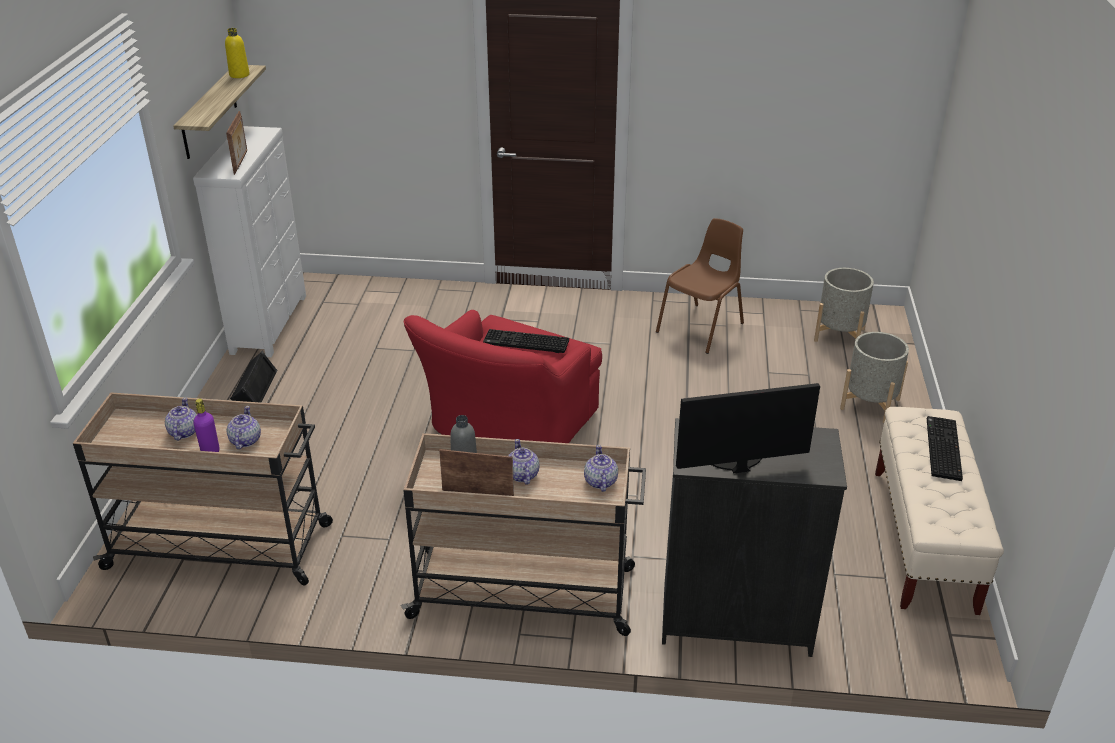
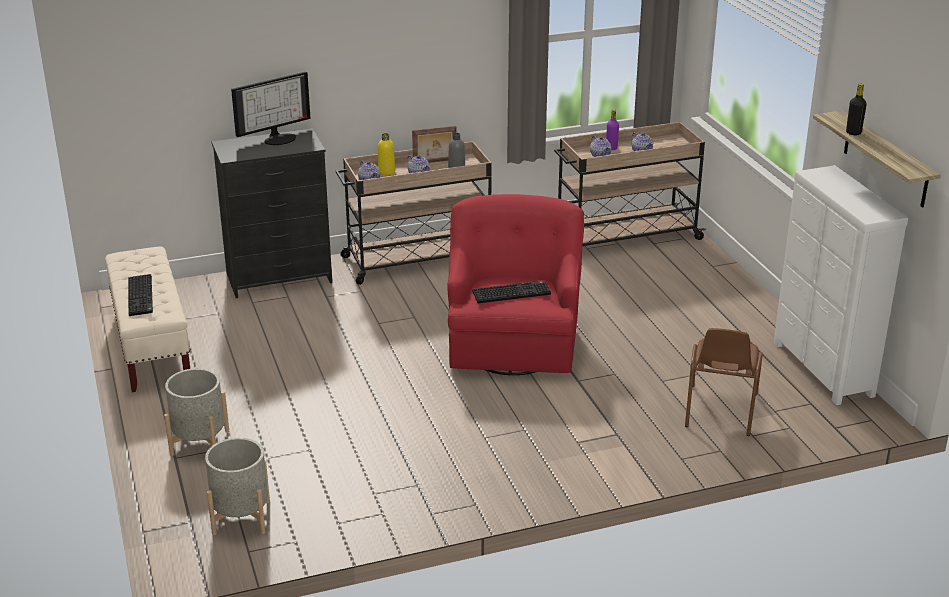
camera: 155 degrees right, 5 degrees down
yellow bottle [225,28,250,78] -> yellow bottle moved to [378,133,395,175]
picture frame [226,111,247,175] -> none
black speaker [230,351,278,403] -> none
brown chair [656,218,744,354] -> brown chair moved to [685,328,763,436]
none -> black bottle [846,84,867,135]

